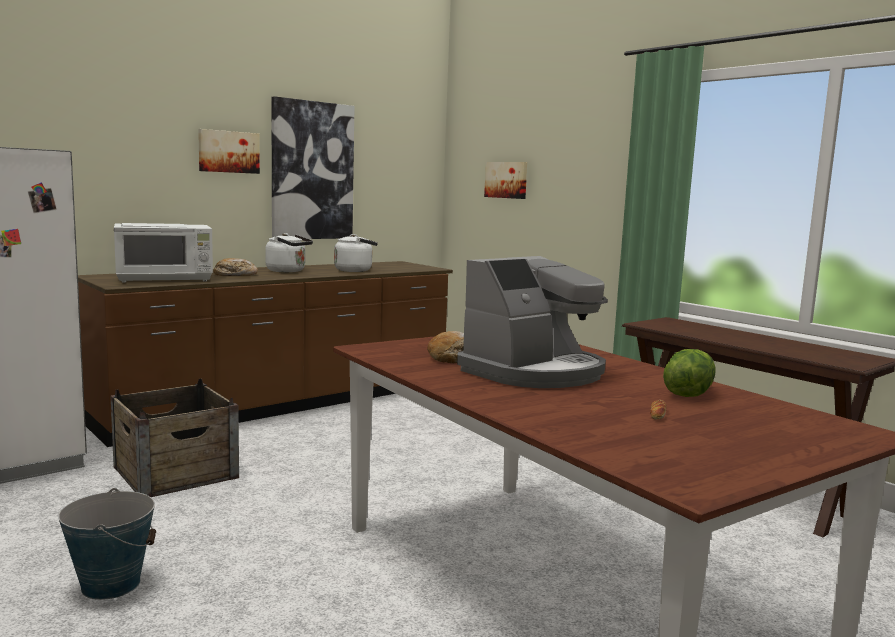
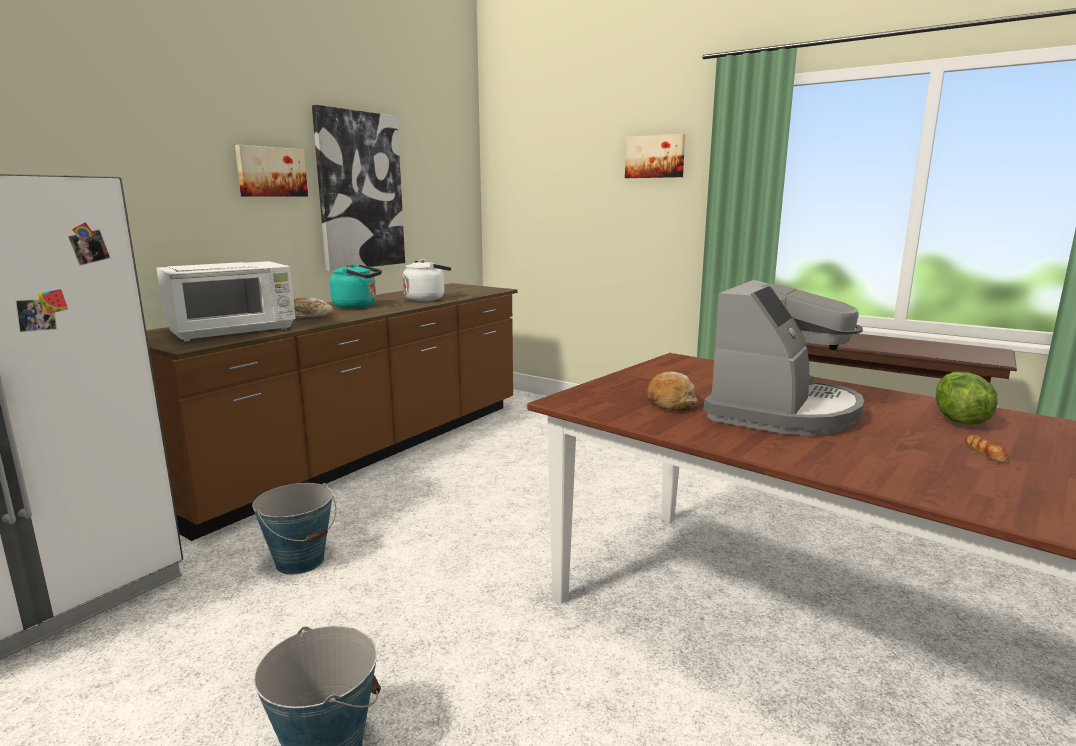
camera: 15 degrees left, 5 degrees up
crate [110,379,239,498] -> bucket [252,483,336,575]
white kettle [265,233,313,272] -> turquoise kettle [330,264,382,309]
picture [484,162,528,199] -> picture moved to [625,134,685,178]

